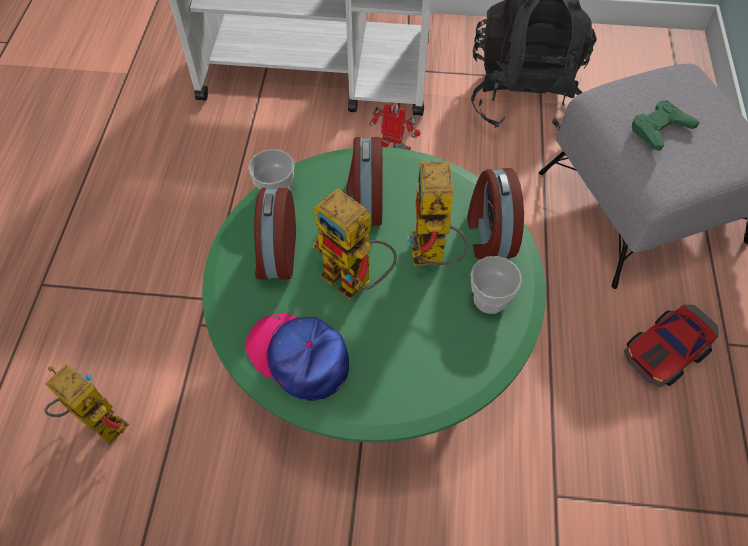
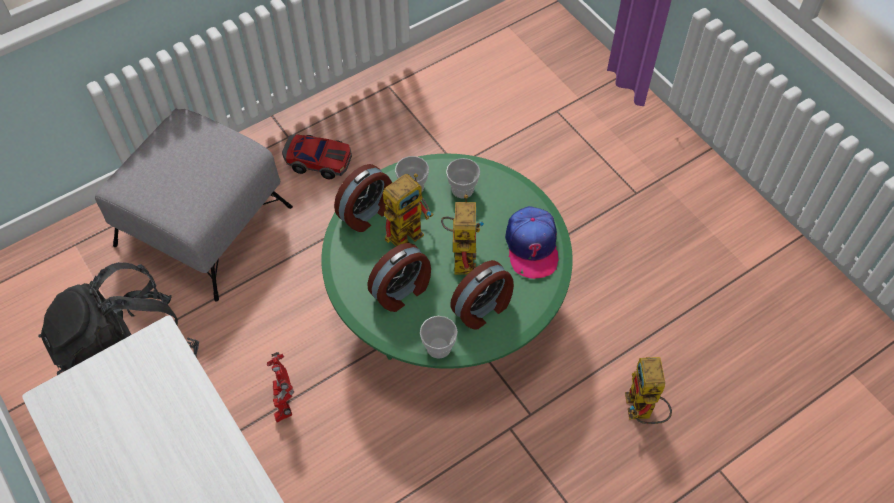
camera: 130 degrees left, 0 degrees up
green game controller [632,100,700,151] -> none
none -> cup [446,158,480,198]

